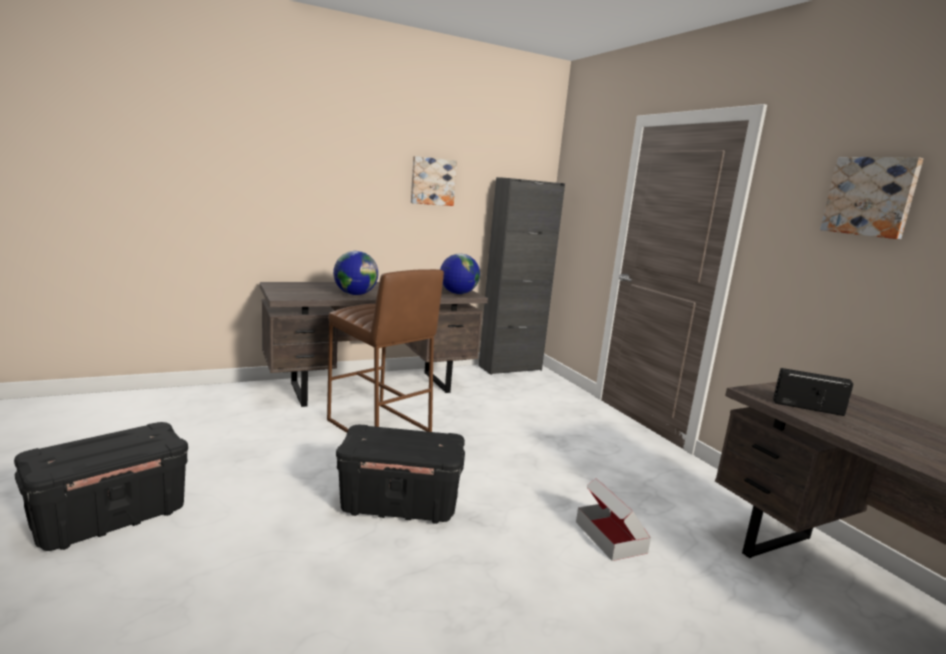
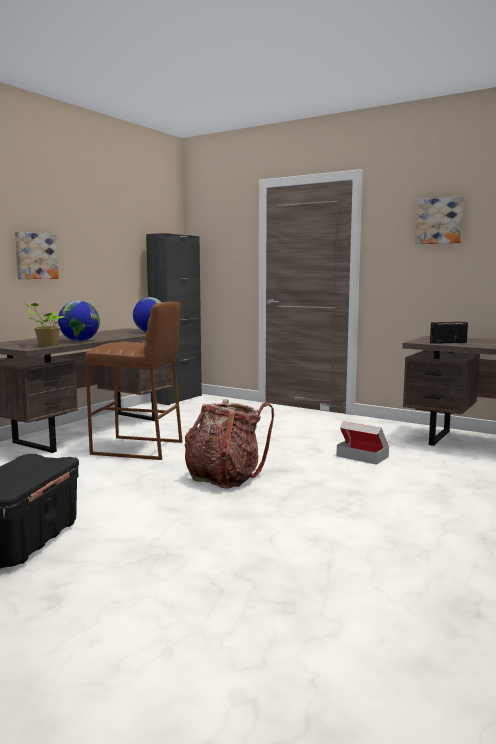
camera: 30 degrees left, 5 degrees down
black storage box [336,425,465,524] -> backpack [184,399,274,489]
picture [411,156,457,206] -> picture moved to [15,232,59,279]
none -> potted plant [24,303,64,346]

